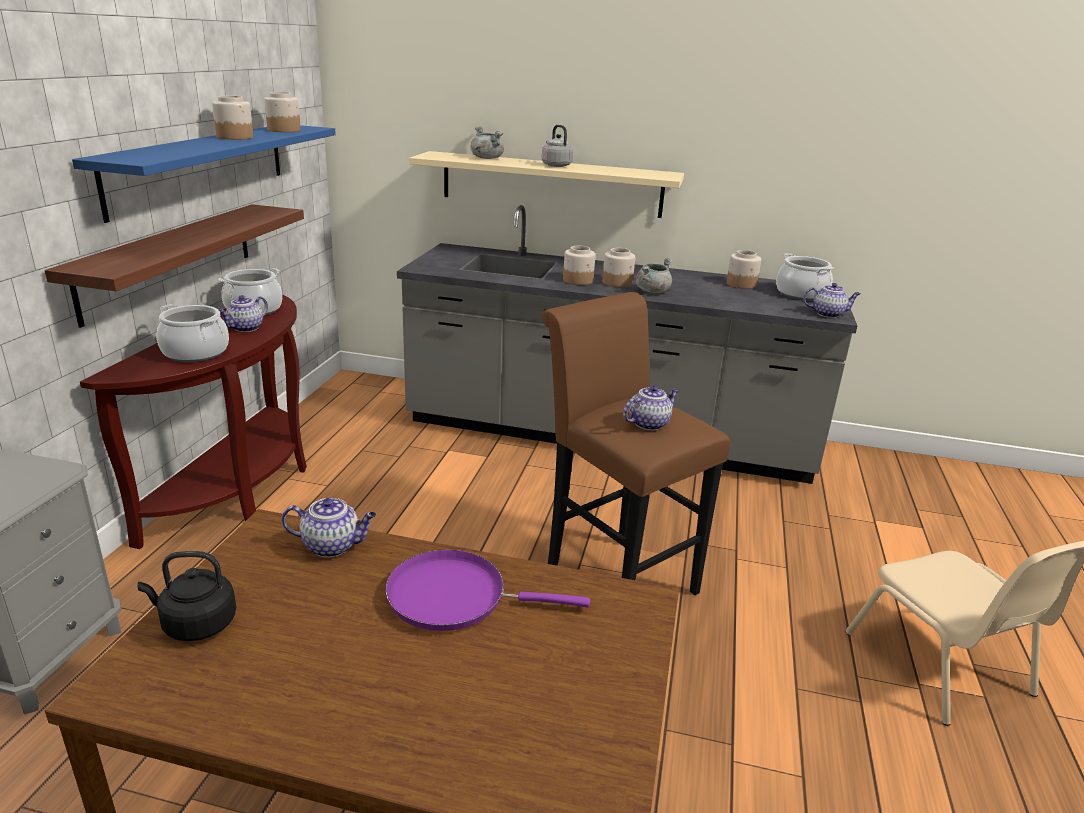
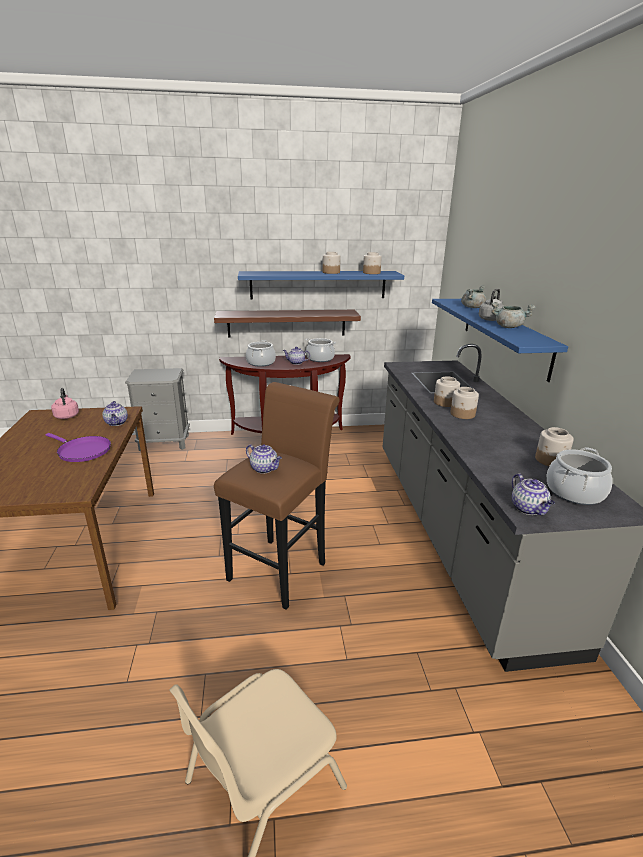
camera: 70 degrees right, 0 degrees up
black kettle [137,551,236,641] -> pink kettle [51,388,79,419]
purple frying pan [385,549,590,631] -> purple frying pan turned 135 degrees clockwise [45,433,111,462]
beige shelf [409,151,684,218] -> blue shelf [432,299,568,382]
grey cooking pot [635,258,672,293] -> grey cooking pot moved to [491,302,536,328]

